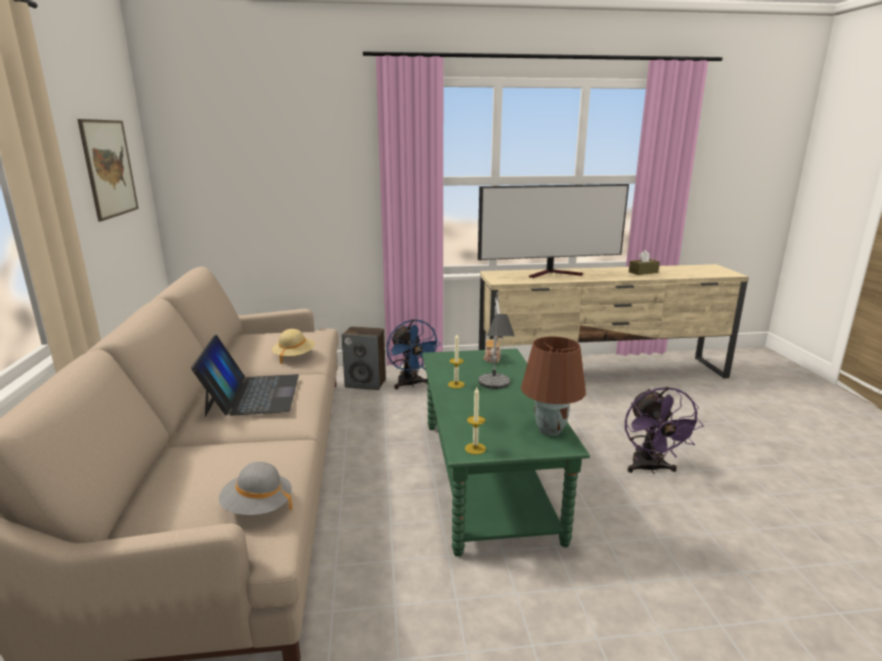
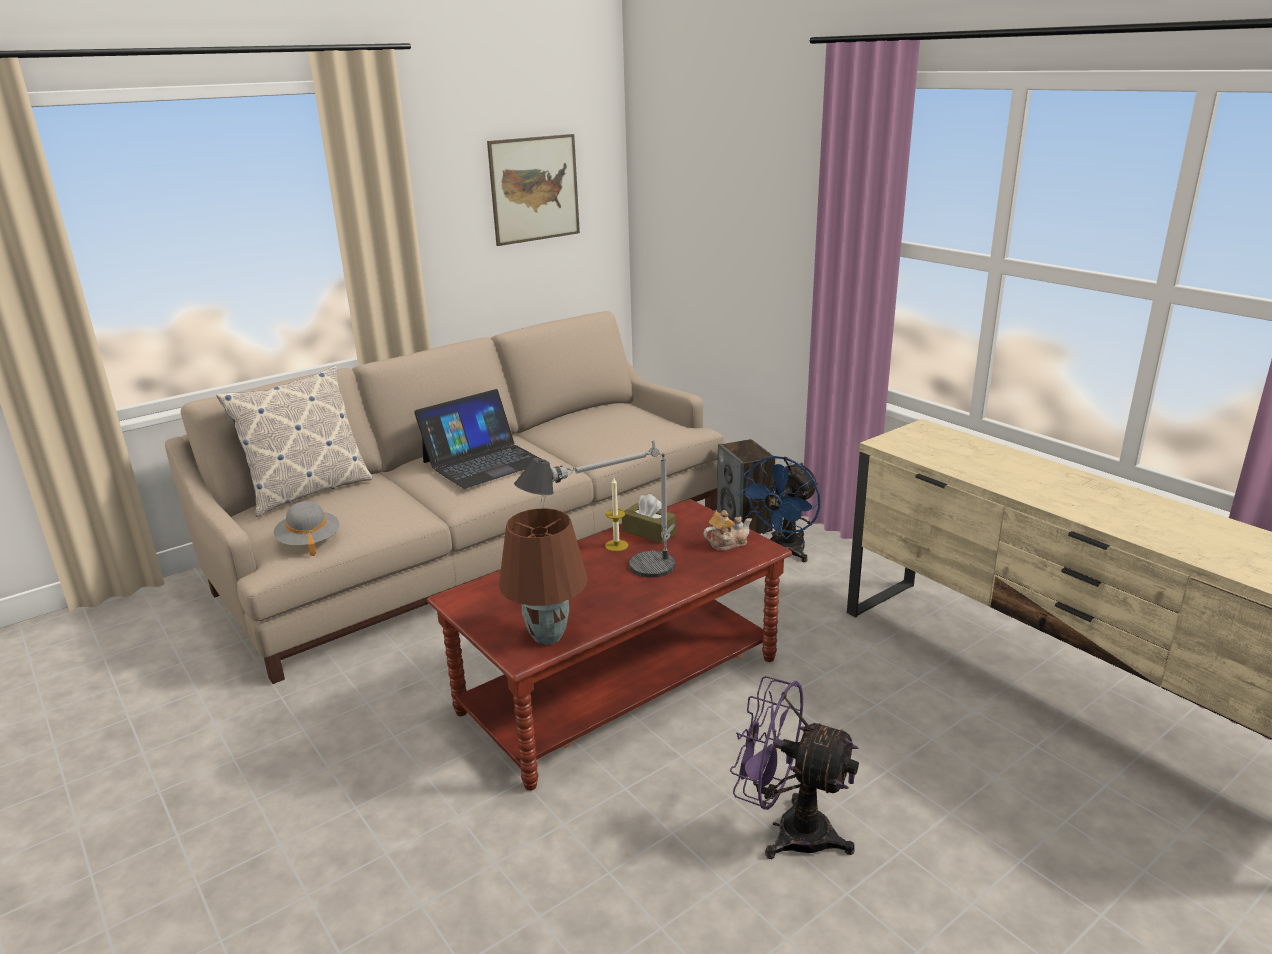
camera: 60 degrees right, 5 degrees up
beige hat [272,329,315,364] -> none
green coffee table [422,348,590,557] -> brown coffee table [427,499,792,791]
candle [465,387,486,455] -> none
television [478,184,629,278] -> none
purple fan [625,387,704,474] -> purple fan turned 60 degrees clockwise [730,676,859,859]
brown tissue box [629,250,660,275] -> brown tissue box moved to [622,494,676,544]
none -> pillow [216,366,372,517]

